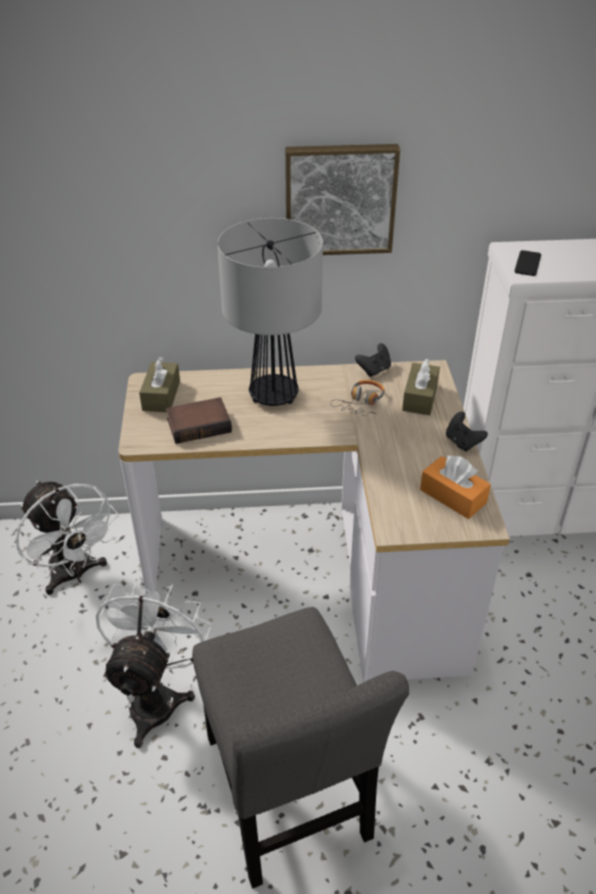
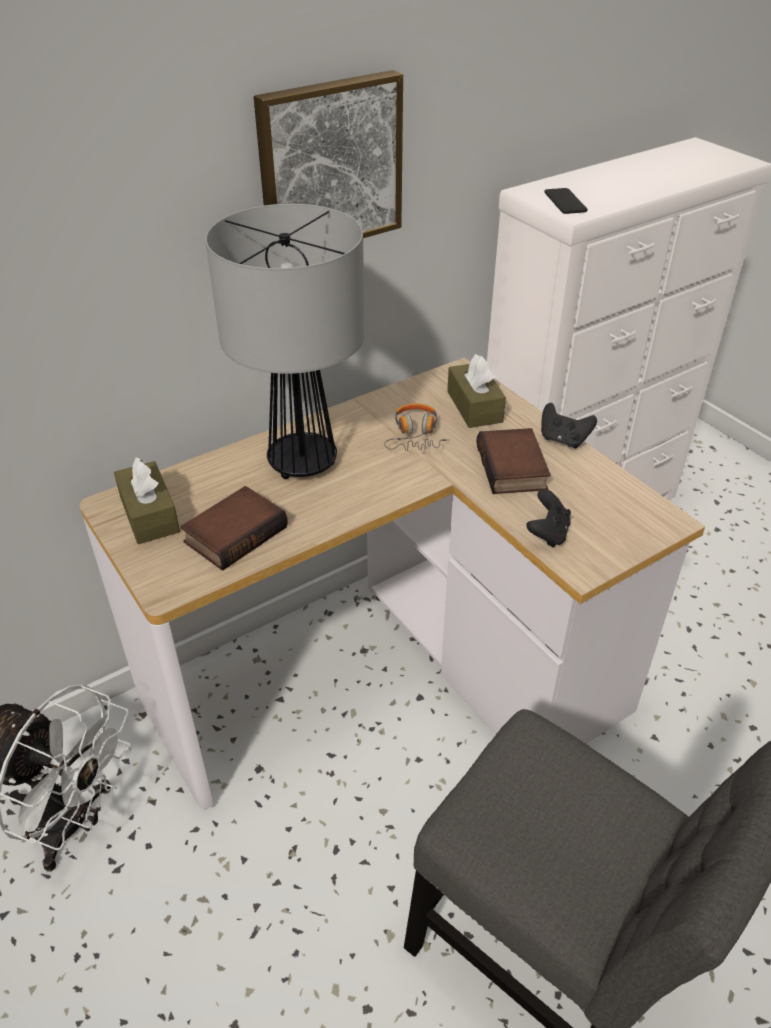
camera: 30 degrees left, 0 degrees up
white fan [96,577,211,748] -> none
black game controller [355,343,391,377] -> black game controller moved to [527,489,571,548]
orange tissue box [420,455,491,519] -> none
none -> book [476,428,551,494]

